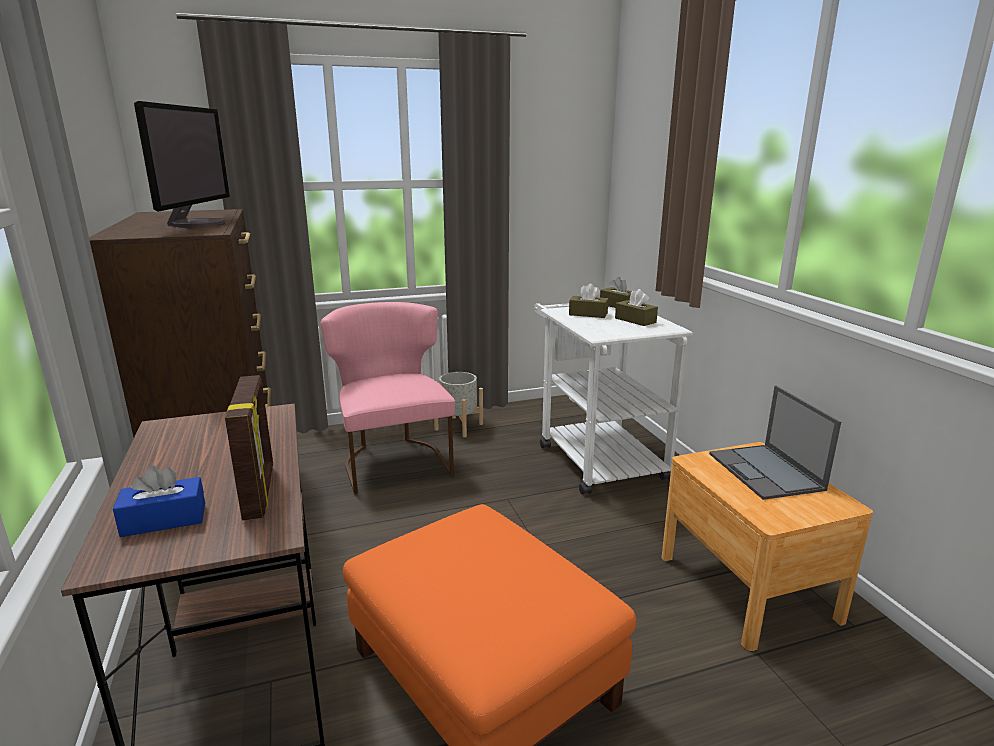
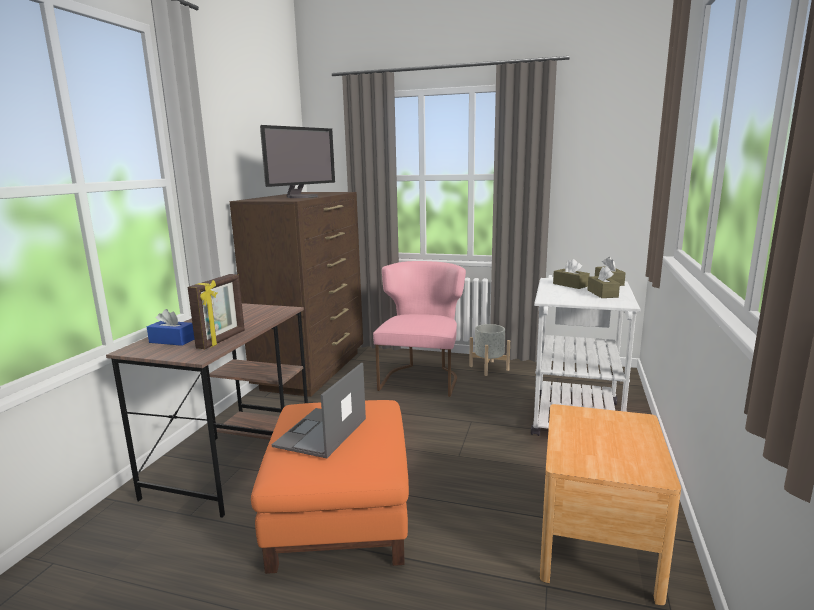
camera: 35 degrees right, 5 degrees down
laptop [709,386,841,500] -> laptop moved to [271,363,366,458]

